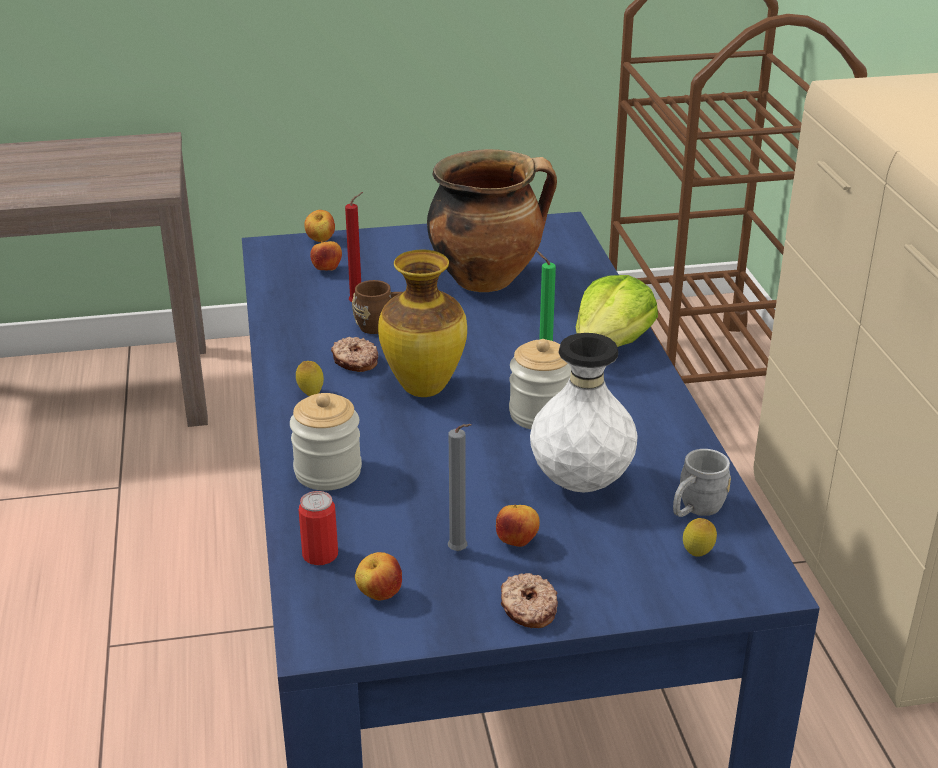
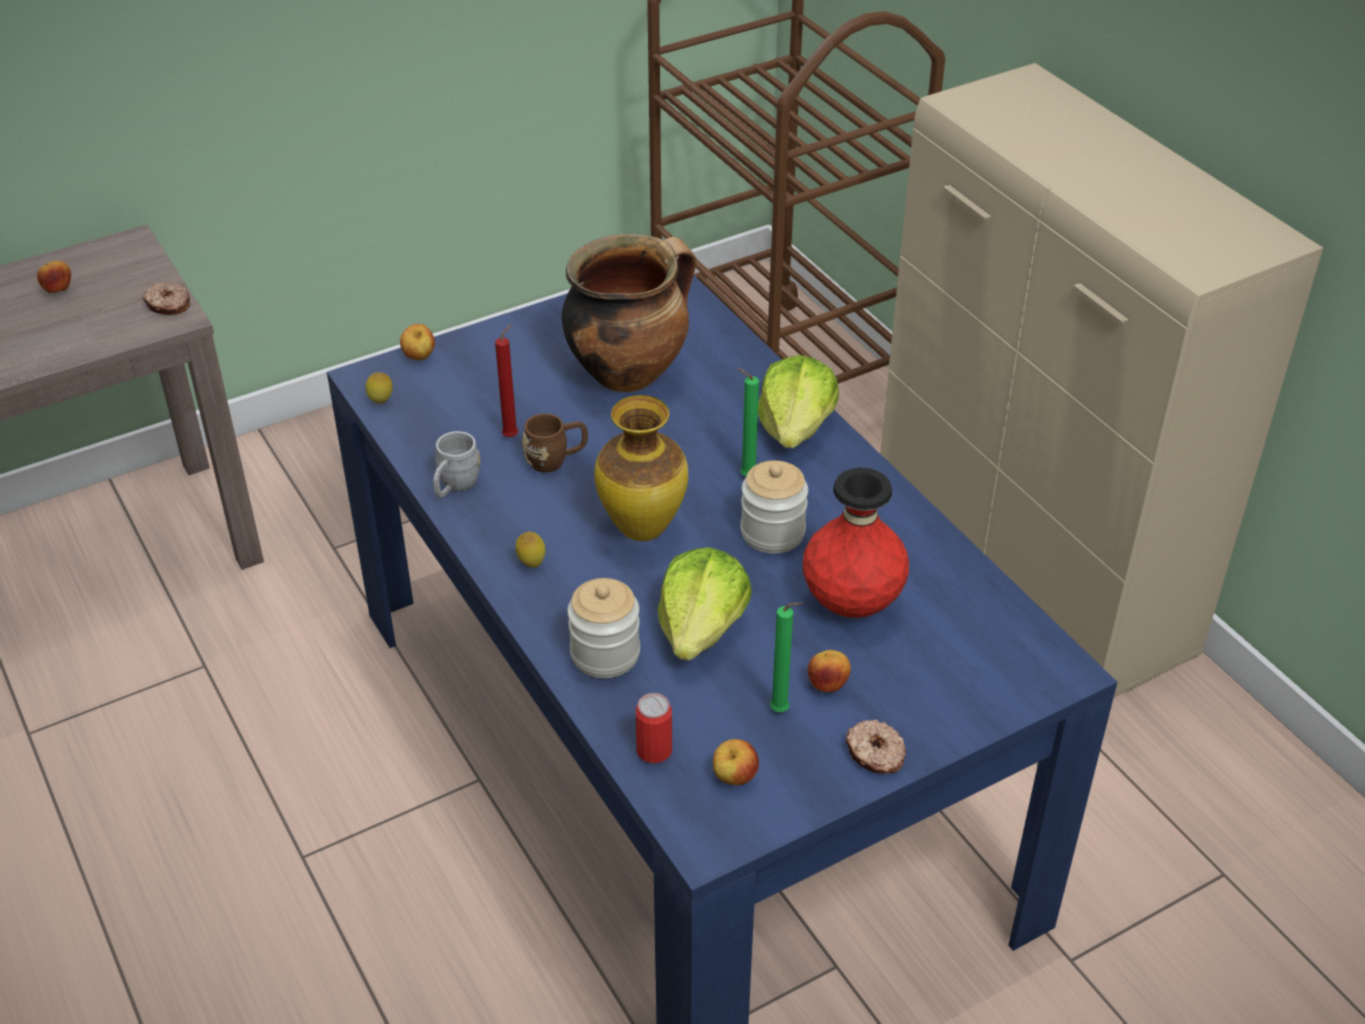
camera: 20 degrees left, 10 degrees up
apple [310,241,342,271] -> apple moved to [37,261,71,293]
donut [331,337,378,372] -> donut moved to [143,282,190,315]
grey candle [448,424,471,551] -> green candle [770,602,803,712]
white vase [530,333,638,492] -> red vase [803,468,909,618]
grey mug [673,449,731,517] -> grey mug moved to [433,431,480,497]
lemon [683,518,717,557] -> lemon moved to [365,372,393,404]
none -> lettuce [658,547,752,660]

